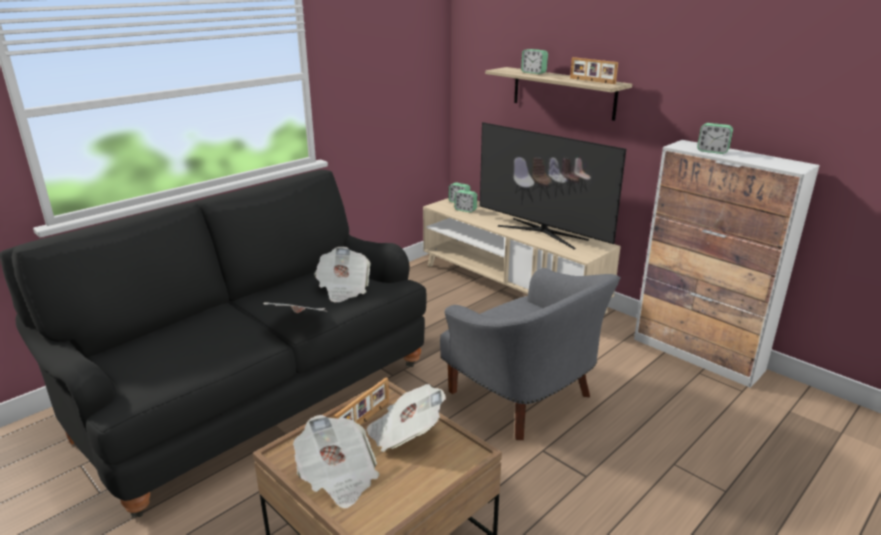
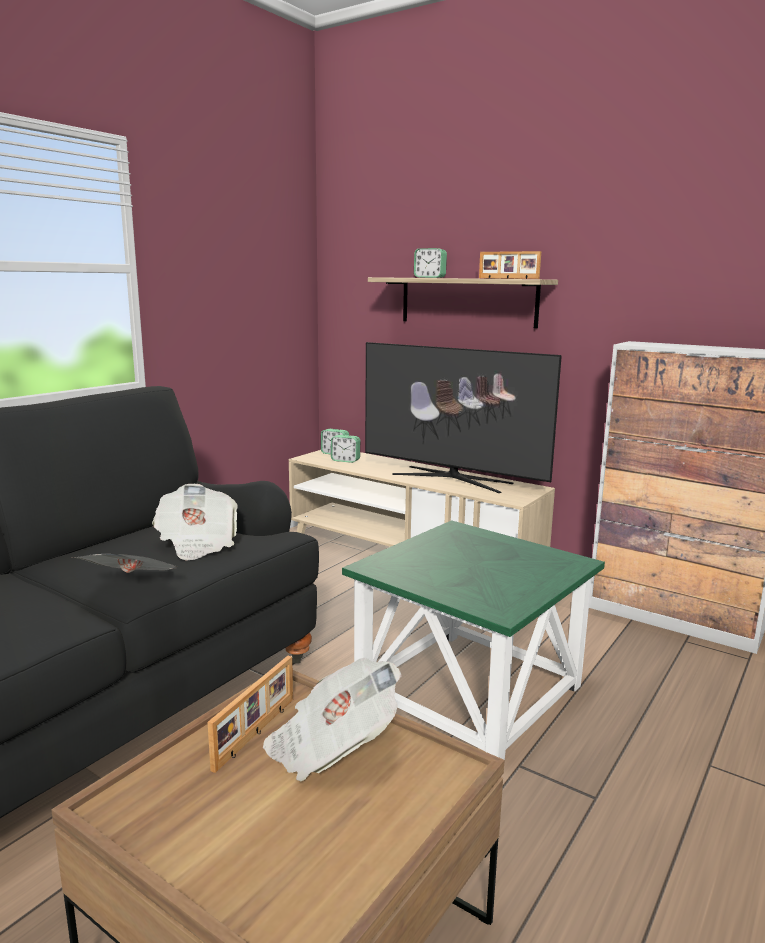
camera: 10 degrees left, 10 degrees down
newspaper [293,415,379,508] -> none
grey armchair [440,268,621,440] -> green side table [342,520,605,760]
alarm clock [697,123,733,154] -> none

